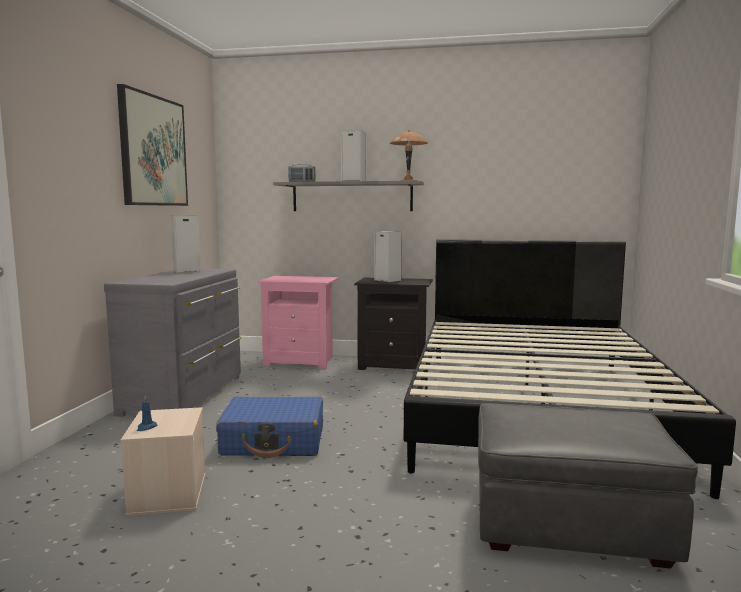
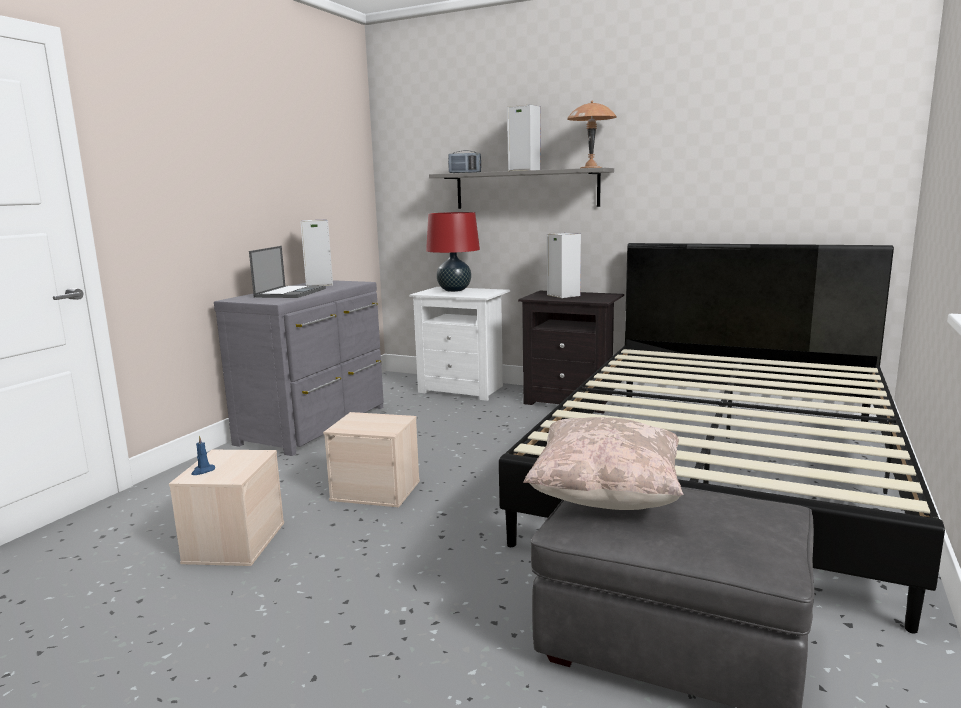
camera: 15 degrees right, 5 degrees up
picture [117,84,188,206] -> none
blue suitcase [216,397,323,458] -> beige storage box [323,412,420,507]
pink nightstand [257,276,339,369] -> white nightstand [409,287,510,401]
none -> laptop [249,246,326,298]
none -> red table lamp [426,212,480,292]
none -> beige pillow [523,417,683,510]

